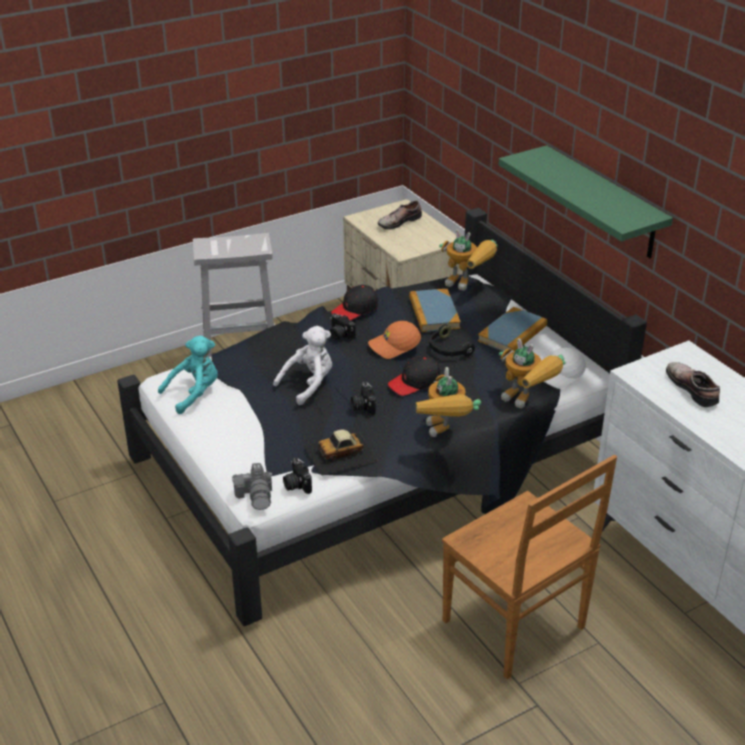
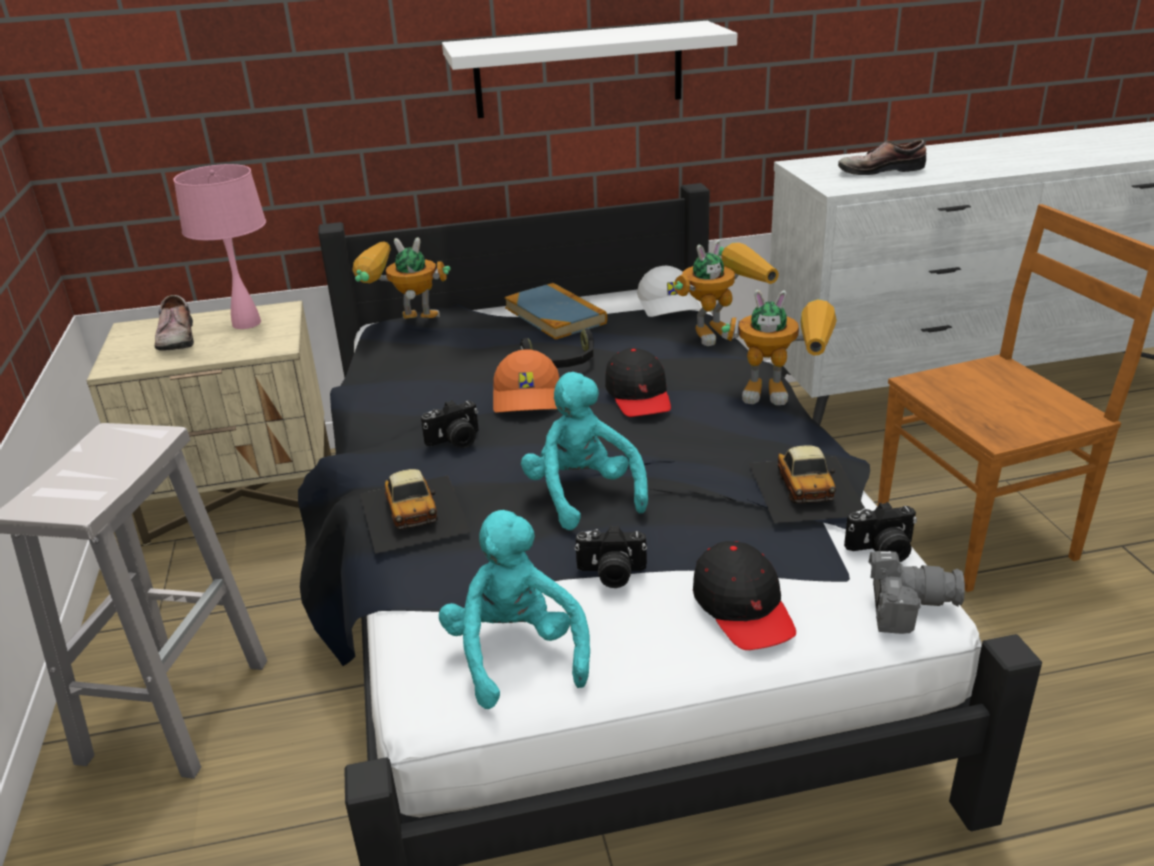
camera: 70 degrees left, 5 degrees down
white plush toy [273,326,332,405] -> turquoise plush toy [521,372,648,530]
black cap [331,285,378,321] -> black cap moved to [693,541,796,650]
camera [351,381,376,415] -> camera moved to [574,525,647,588]
book [409,289,461,332] -> none
toy robot [439,229,498,290] -> toy robot turned 135 degrees counterclockwise [352,238,451,319]
green shelf [498,145,673,258] -> white shelf [442,21,737,118]
none -> pink table lamp [173,164,266,329]
none -> toy car [360,469,471,554]

